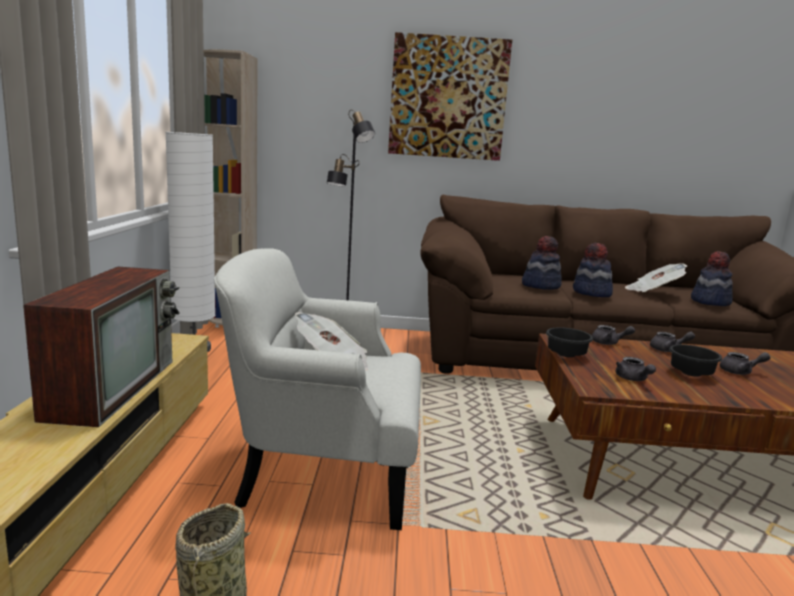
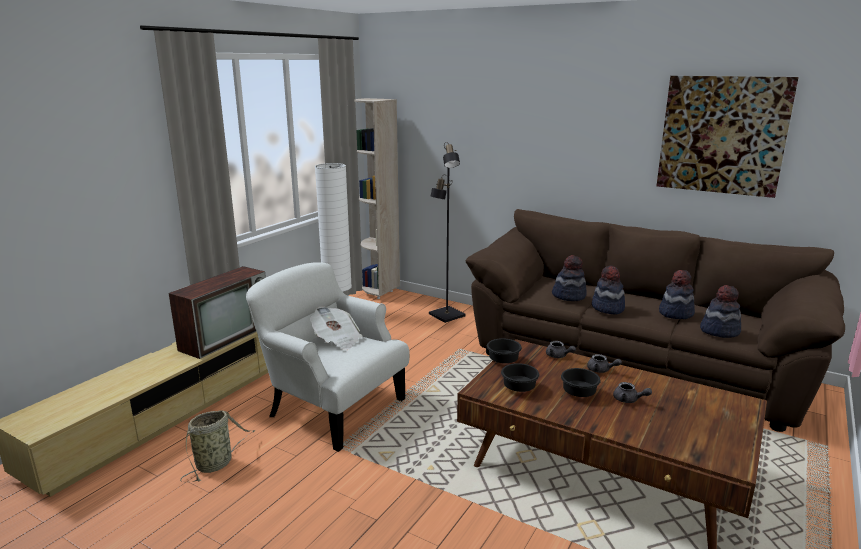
camera: 30 degrees right, 5 degrees up
picture [388,32,512,161] -> picture moved to [656,76,799,198]
grey teapot [615,357,656,381] -> black bowl [501,363,539,392]
newspaper [625,263,687,292] -> hat [659,270,695,319]

